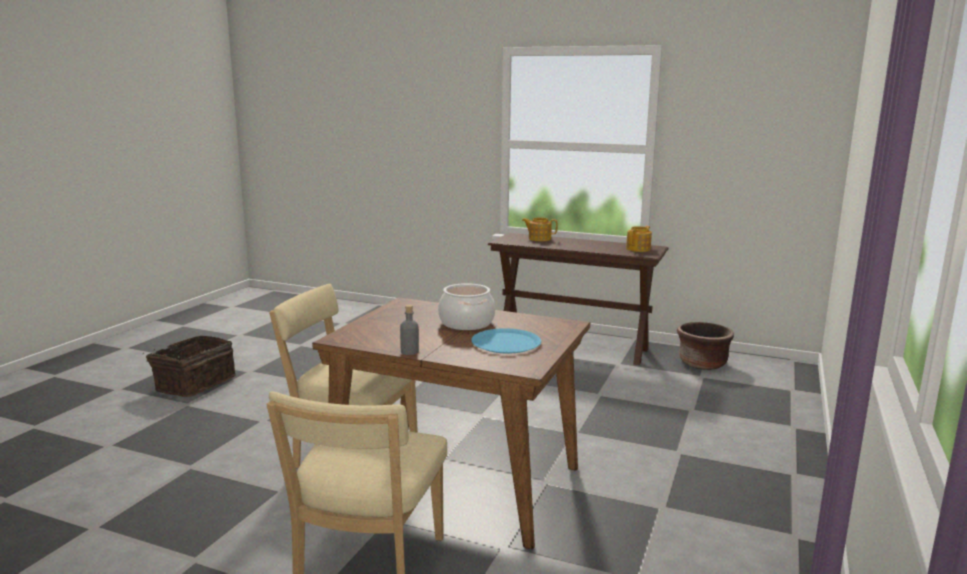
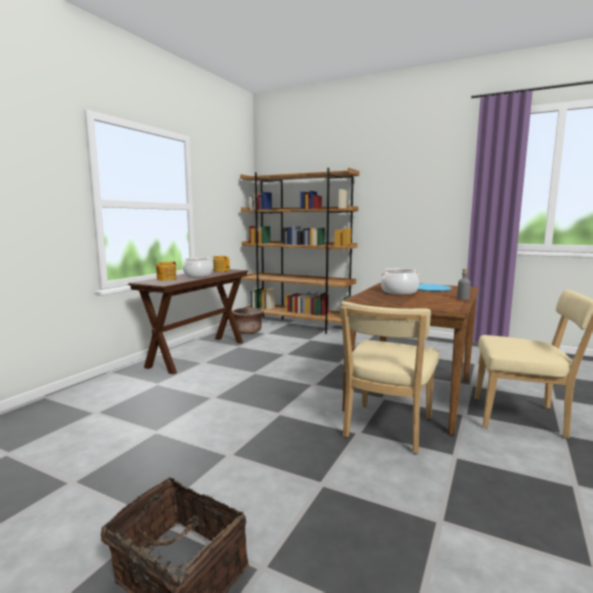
camera: 85 degrees left, 5 degrees down
none -> cooking pot [183,257,212,277]
none -> brown bookcase [240,168,359,334]

